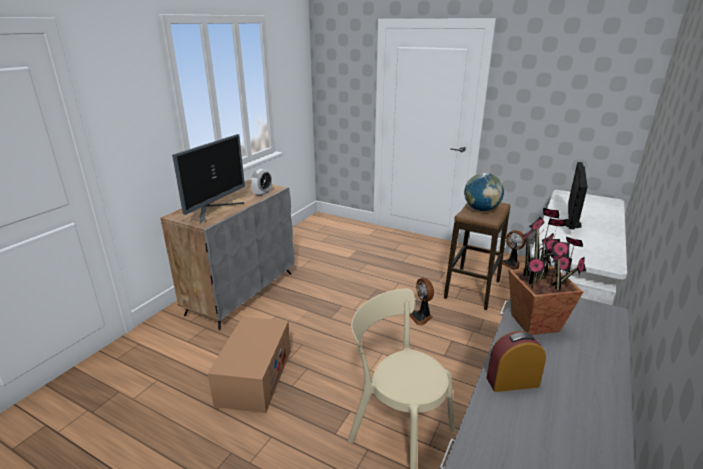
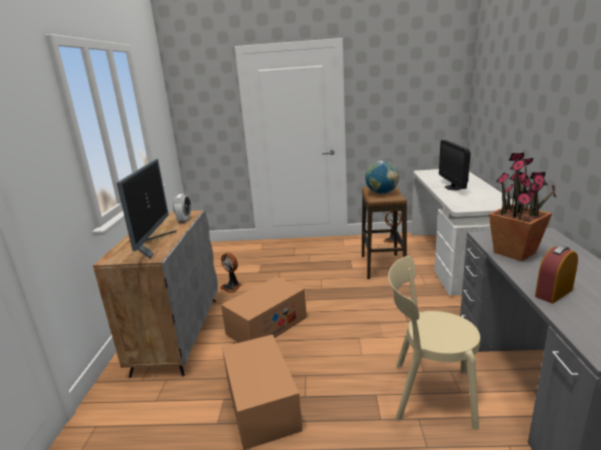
camera: 25 degrees left, 5 degrees down
fan [410,277,434,326] -> fan moved to [220,253,241,293]
none -> cardboard box [221,277,307,343]

